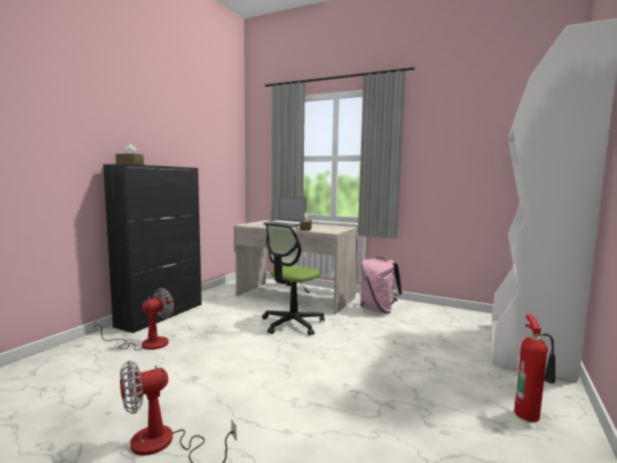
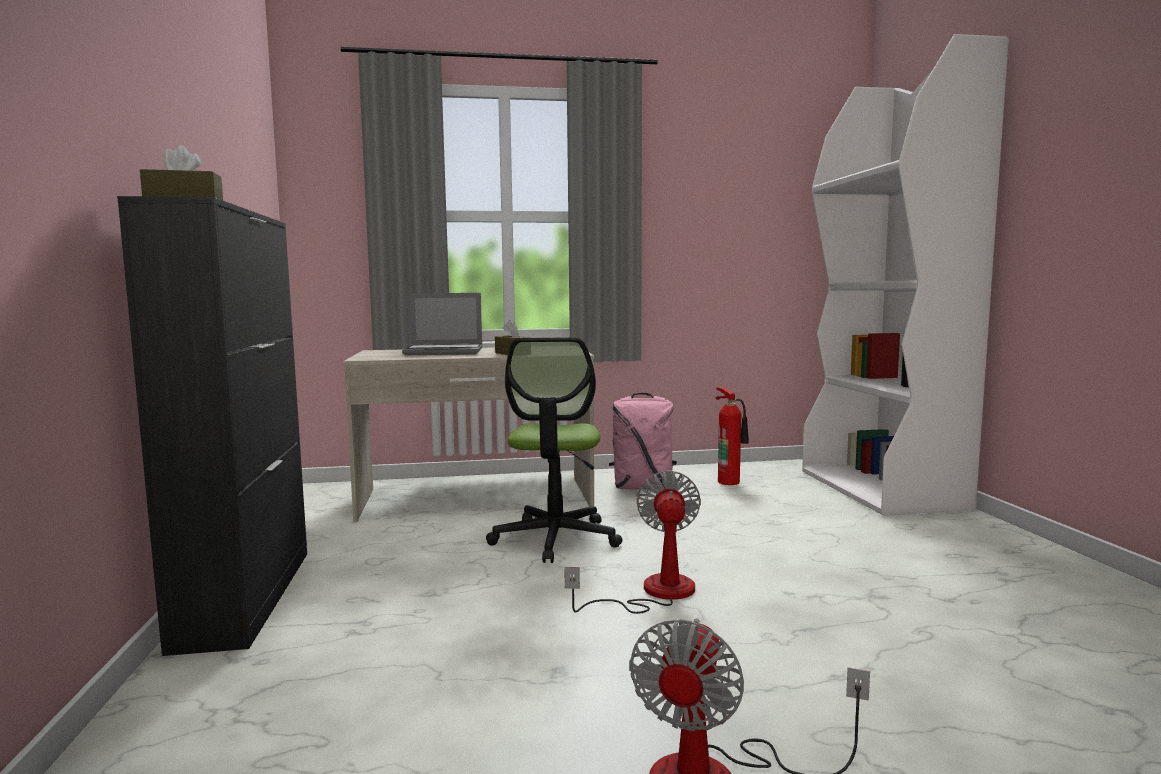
camera: 35 degrees left, 0 degrees up
fan [94,288,174,350] -> fan moved to [564,470,701,614]
fire extinguisher [514,314,555,422] -> fire extinguisher moved to [716,387,749,485]

